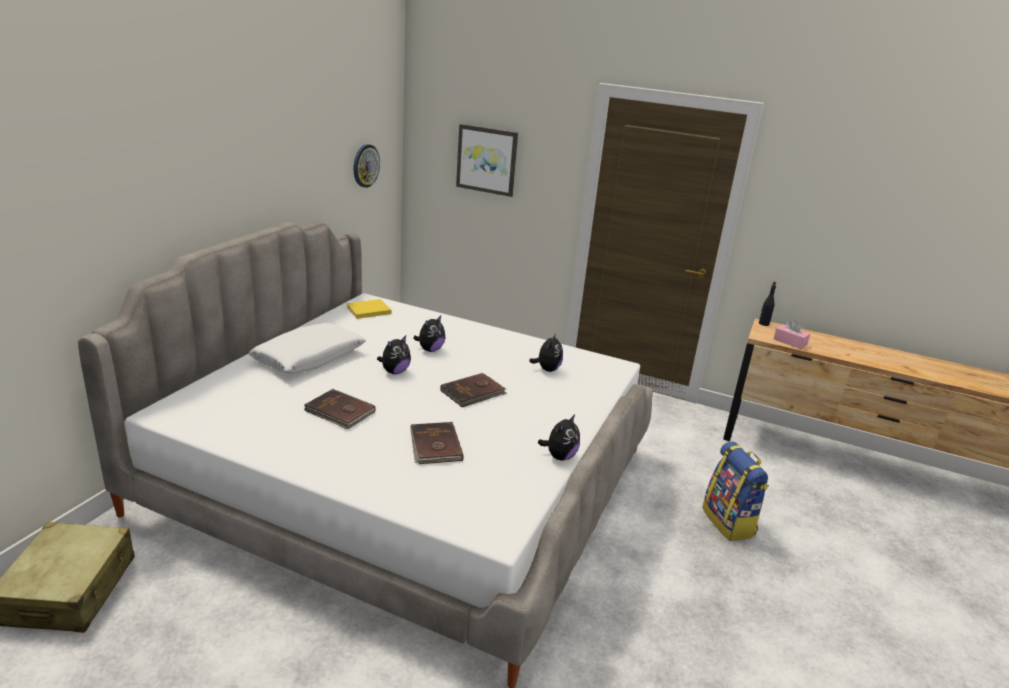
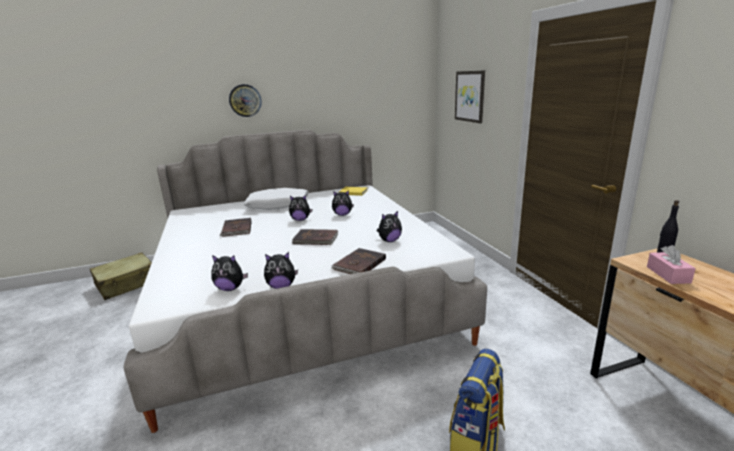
camera: 50 degrees right, 5 degrees down
wall clock [353,144,380,188] -> wall clock moved to [229,84,262,117]
brown book [410,422,464,464] -> brown book moved to [331,248,386,274]
none -> plush toy [211,255,248,291]

